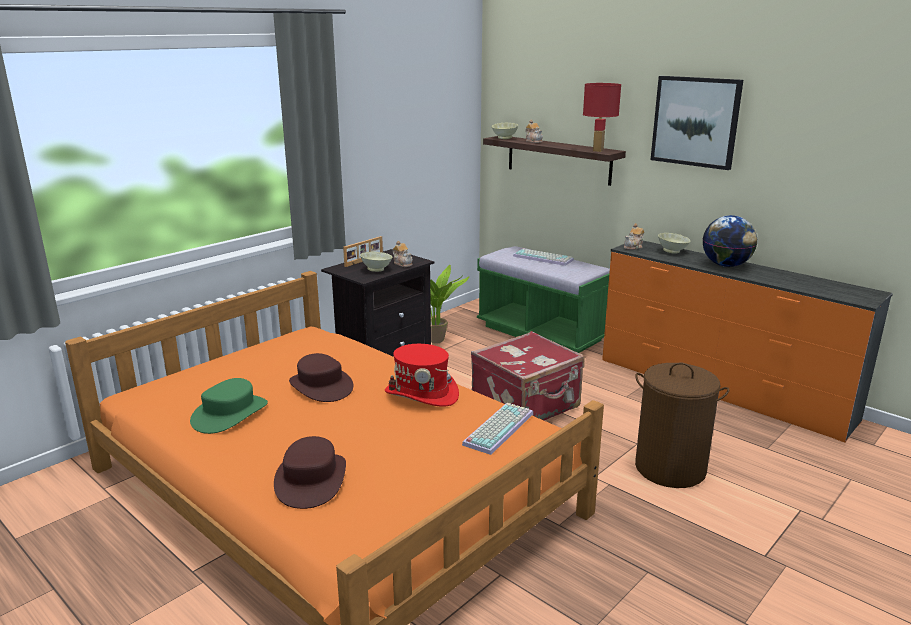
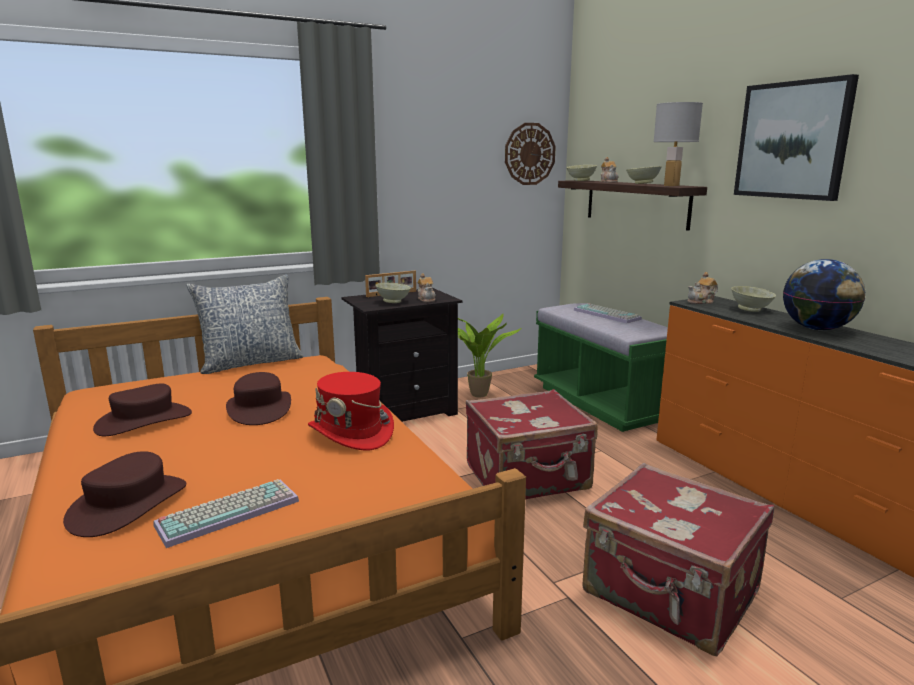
camera: 20 degrees right, 5 degrees down
green hat [190,378,268,434] -> brown hat [93,384,192,436]
keyboard [462,403,533,455] -> keyboard moved to [154,479,299,548]
red table lamp [583,83,621,152] -> white table lamp [653,102,703,186]
brown laundry basket [635,362,729,488] -> red suitcase [583,463,774,656]
none -> pillow [186,275,303,374]
none -> wall clock [505,123,556,185]
none -> beige bowl [626,166,662,184]

